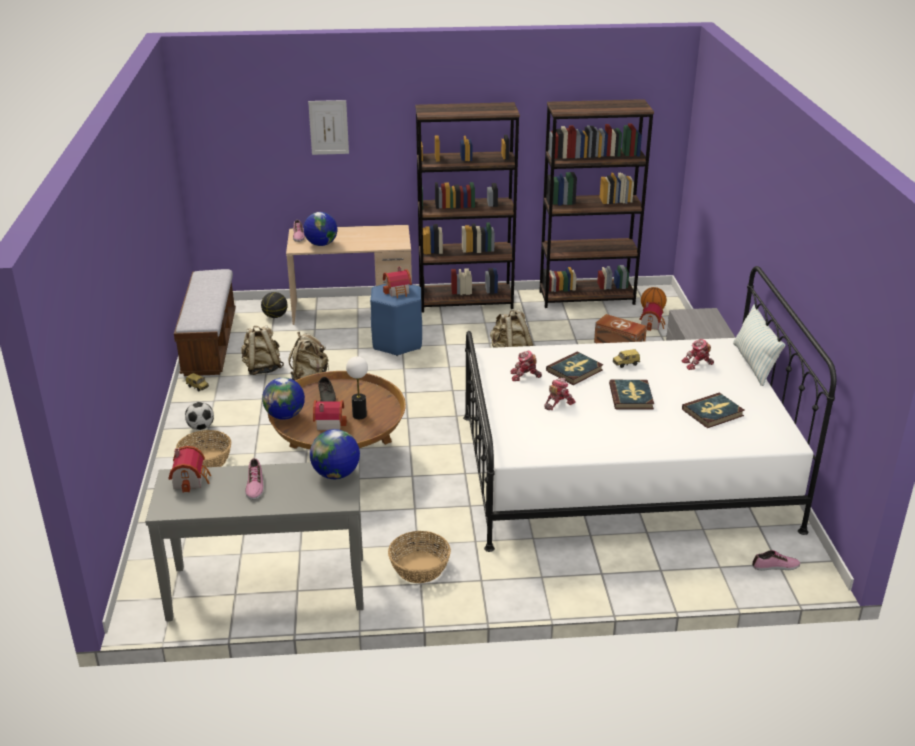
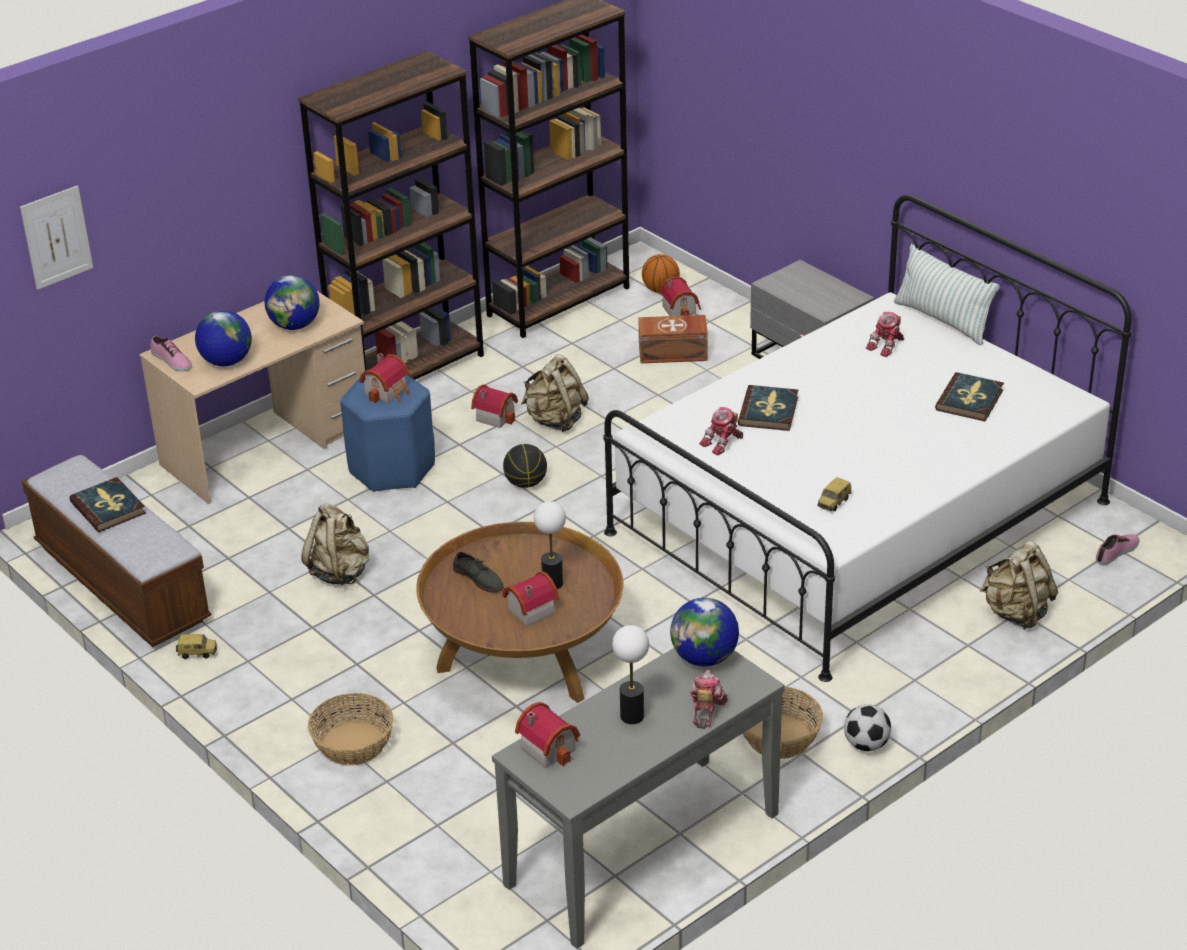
camera: 35 degrees left, 5 degrees up
football [185,402,214,430] -> football moved to [844,704,891,751]
beige backpack [241,325,284,375] -> beige backpack moved to [980,541,1058,630]
shoe [245,458,264,500] -> table lamp [612,625,649,724]
basketball [261,292,288,318] -> basketball moved to [503,444,547,488]
globe [262,377,305,420] -> globe moved to [265,275,320,330]
picture [308,100,349,155] -> picture moved to [20,185,93,290]
toy robot [544,378,576,410] -> toy robot moved to [690,669,728,729]
book [609,380,654,409] -> book moved to [70,477,146,532]
toy car [613,349,640,368] -> toy car moved to [817,477,852,511]
none -> toy house [471,384,518,428]

